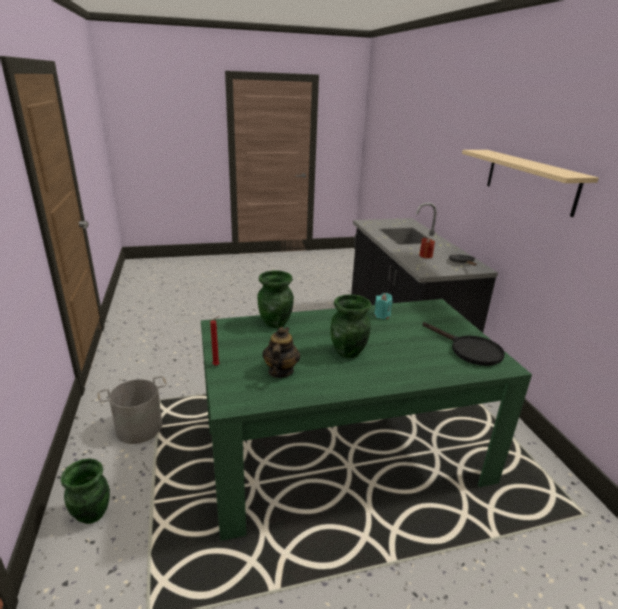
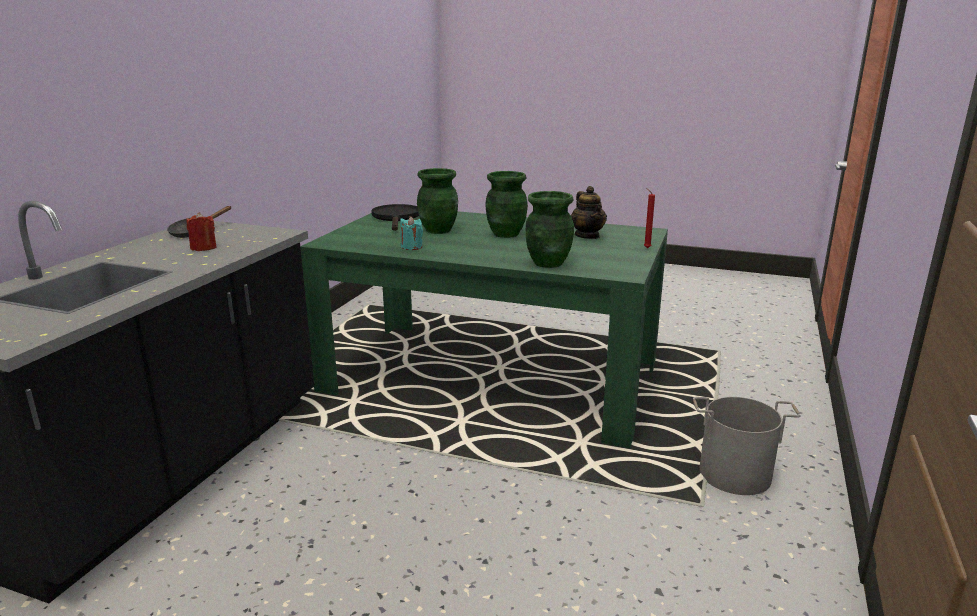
camera: 145 degrees left, 5 degrees down
green vase [60,458,110,524] -> green vase moved to [417,168,458,234]
teapot [262,327,300,378] -> teapot turned 60 degrees counterclockwise [571,186,607,239]
beige shelf [462,150,599,217] -> none

